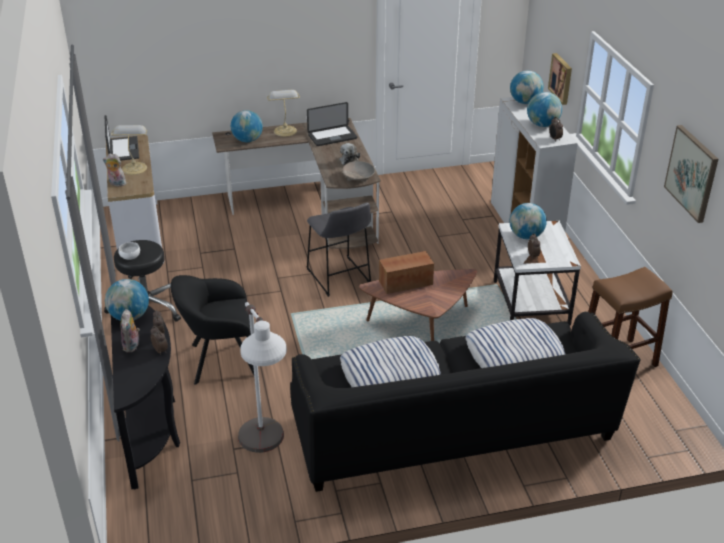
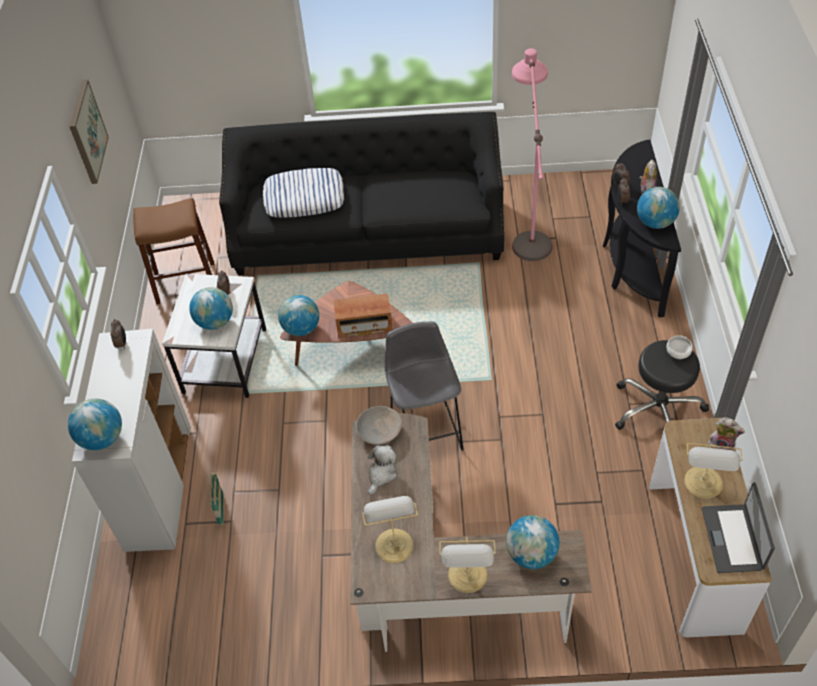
camera: 165 degrees left, 15 degrees up
black armchair [171,275,254,385] -> none
white floor lamp [238,302,287,453] -> pink floor lamp [512,48,552,261]
laptop [307,102,357,146] -> table lamp [362,496,418,563]
pillow [340,336,441,387] -> none
globe [527,92,562,127] -> globe moved to [278,295,319,336]
picture [548,53,572,105] -> none
none -> basket [207,472,224,525]

